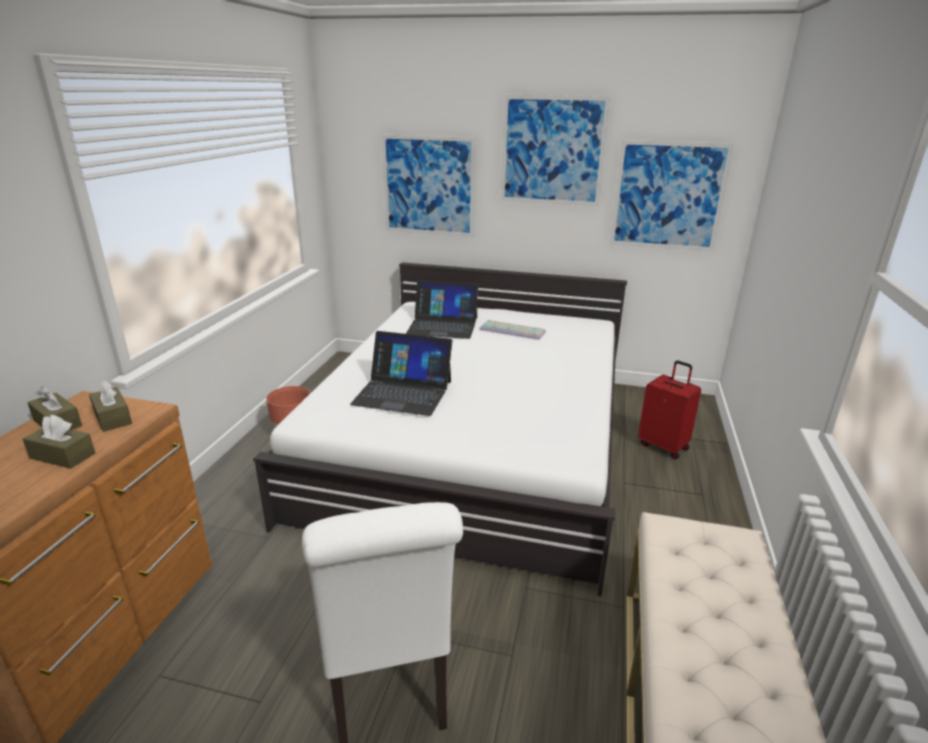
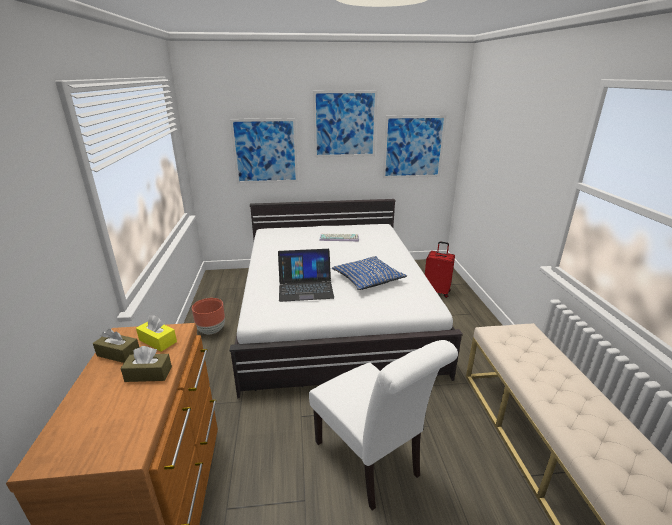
camera: 20 degrees left, 0 degrees up
brown tissue box [89,380,132,432] -> yellow tissue box [136,315,177,352]
laptop [406,280,478,339] -> none
none -> blue pillow [332,256,407,290]

